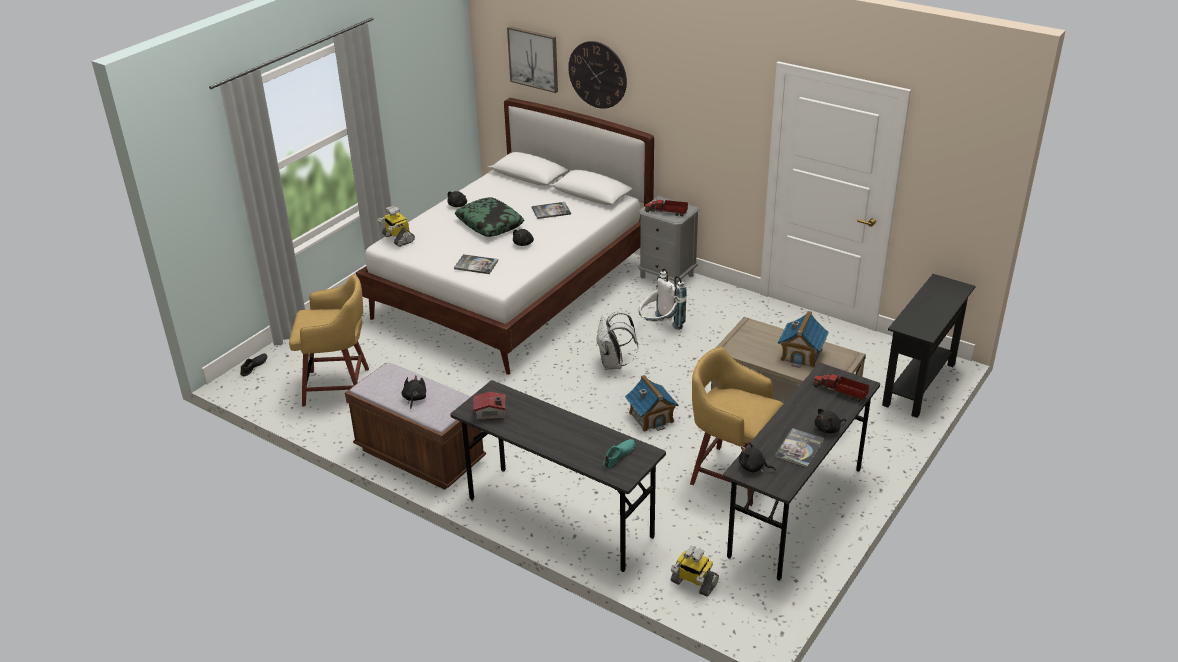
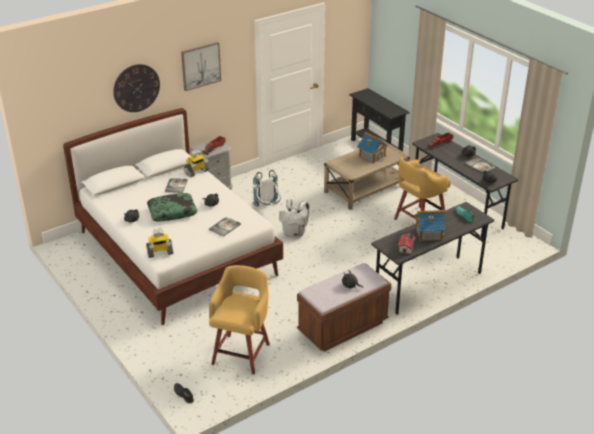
camera: 70 degrees left, 0 degrees up
picture [507,26,558,93] -> picture moved to [181,42,221,91]
toy house [625,375,679,432] -> toy house moved to [415,210,445,242]
toy robot [670,546,719,597] -> toy robot moved to [183,150,209,177]

